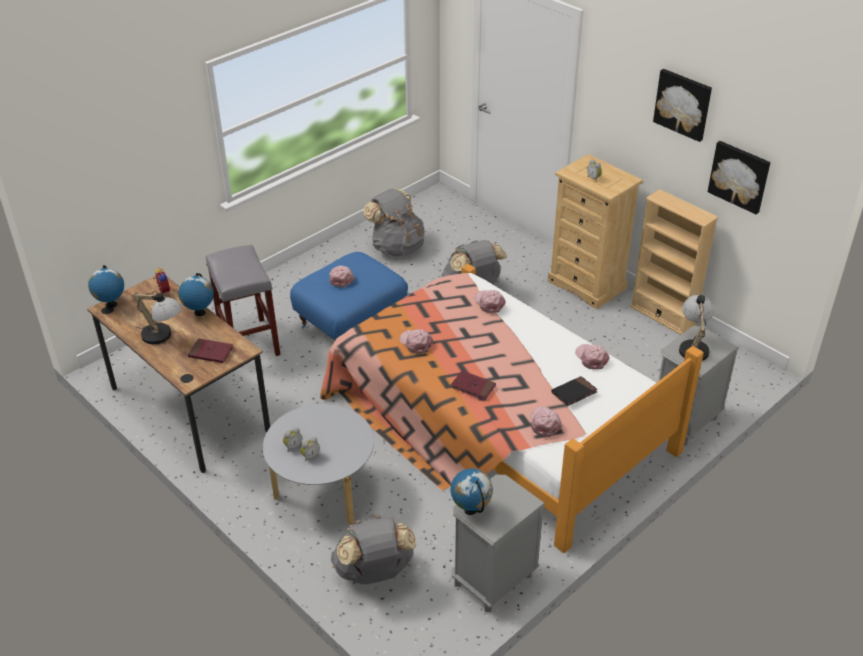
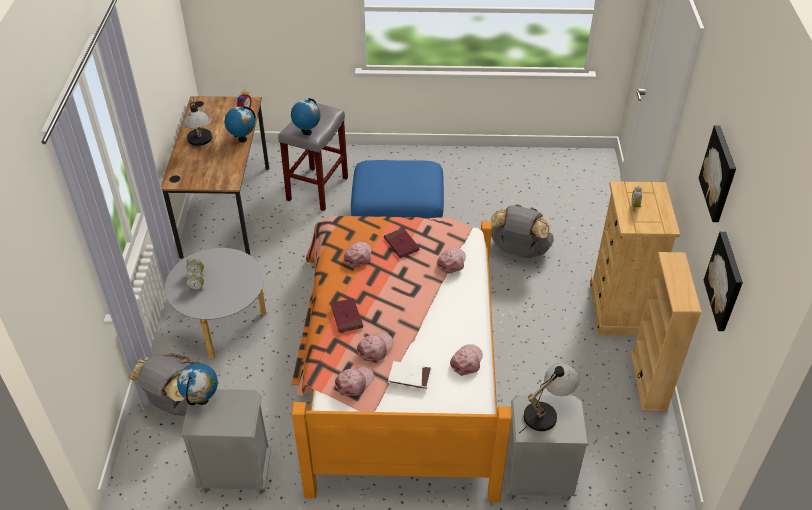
camera: 45 degrees right, 5 degrees up
globe [88,265,124,308] -> globe moved to [291,98,321,135]
red book [188,338,233,363] -> red book moved to [384,228,420,258]
pink cap [329,265,355,287] -> pink cap moved to [357,333,394,361]
grey backpack [363,188,424,256] -> none
black book [551,376,597,406] -> white book [388,361,432,390]

